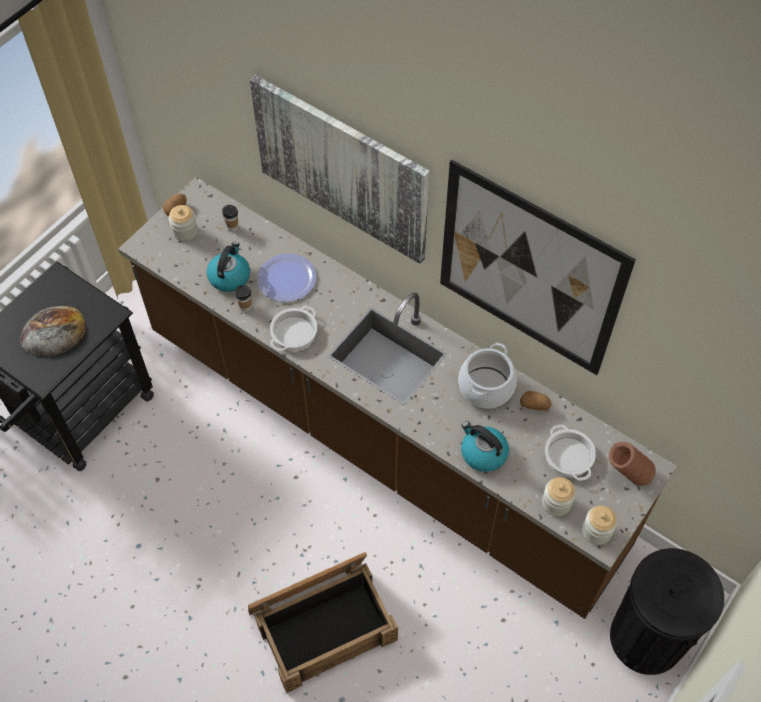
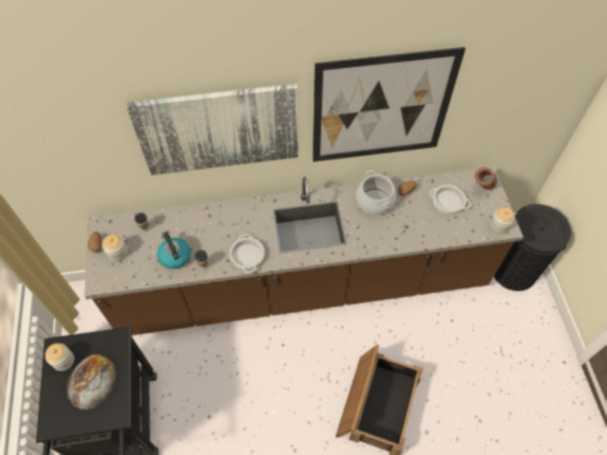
camera: 45 degrees left, 0 degrees up
plate [257,253,317,302] -> none
kettle [461,421,509,472] -> none
jar [542,477,576,516] -> jar moved to [45,343,74,371]

